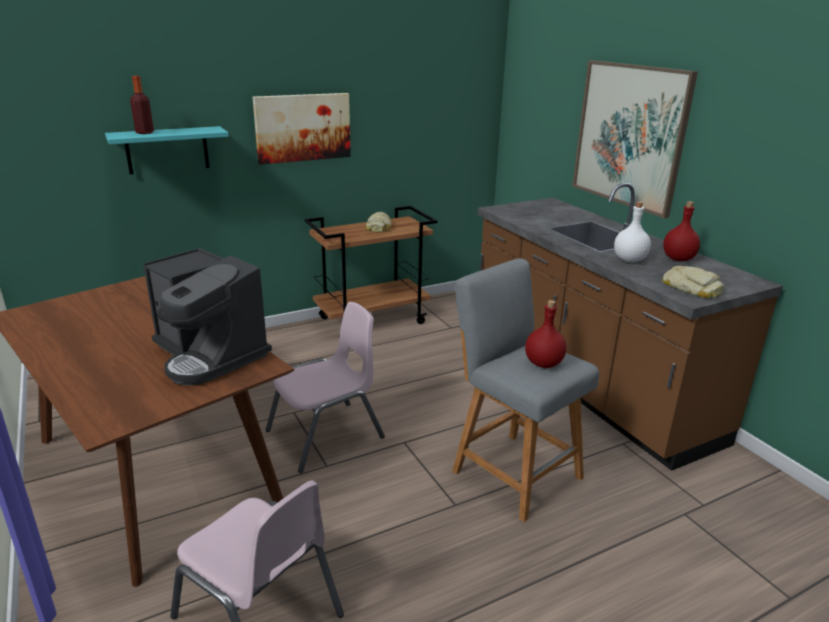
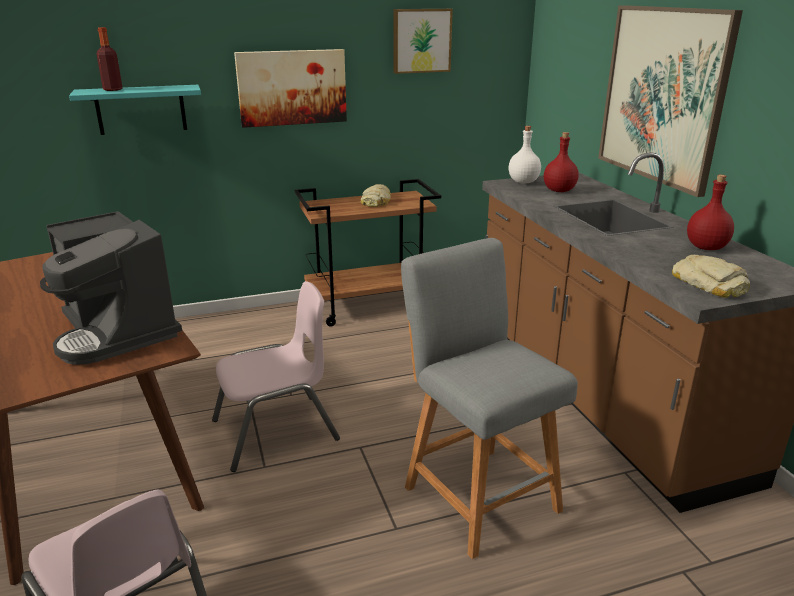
camera: 10 degrees right, 0 degrees up
red bottle [525,300,567,368] -> red bottle moved to [544,132,579,192]
white bottle [614,202,651,262] -> white bottle moved to [509,126,541,183]
none -> picture [393,9,453,74]

